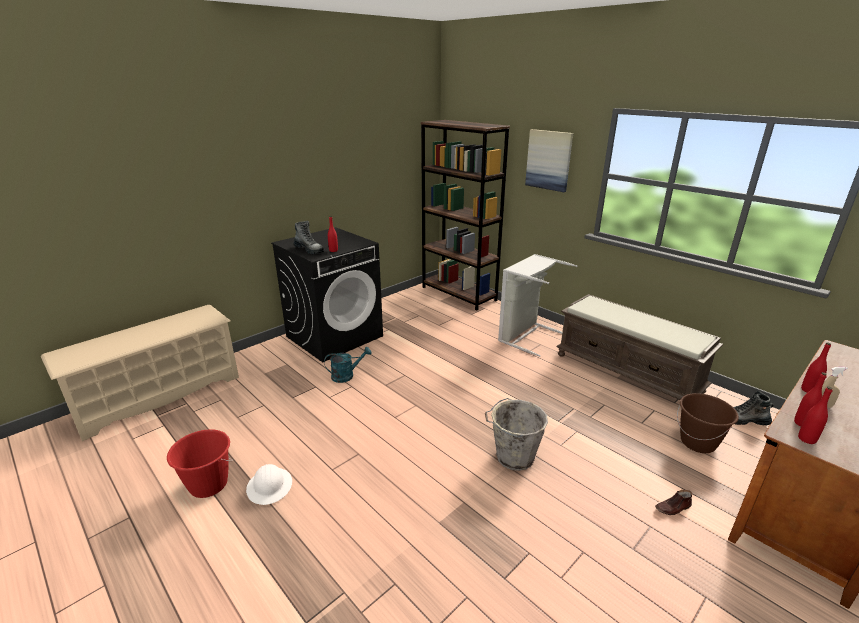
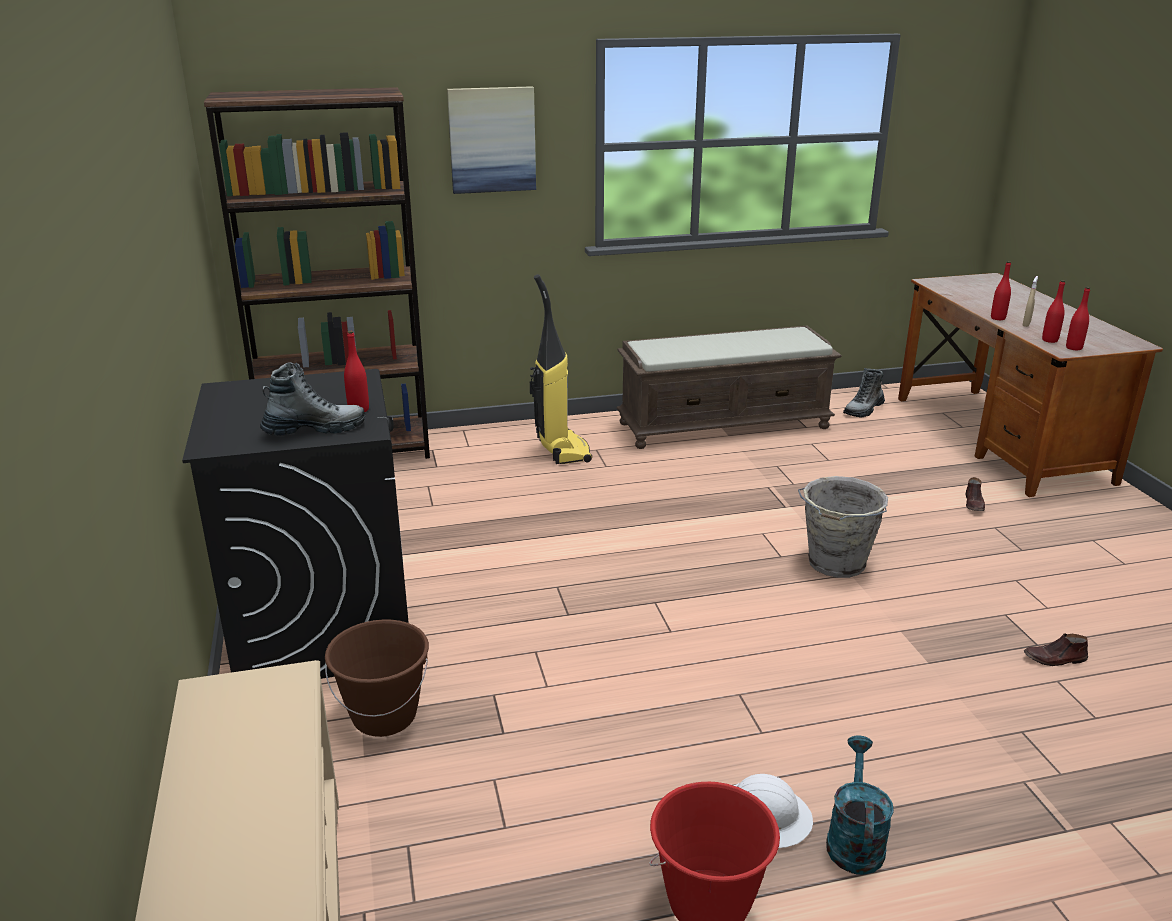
camera: 60 degrees left, 0 degrees up
turquoise watering can [324,347,371,383] -> turquoise watering can moved to [826,735,894,875]
grey laundry basket [498,254,577,357] -> vacuum cleaner [530,274,592,464]
brown bucket [677,393,739,453] -> brown bucket moved to [325,619,429,737]
none -> brown shoe [1024,633,1088,666]

